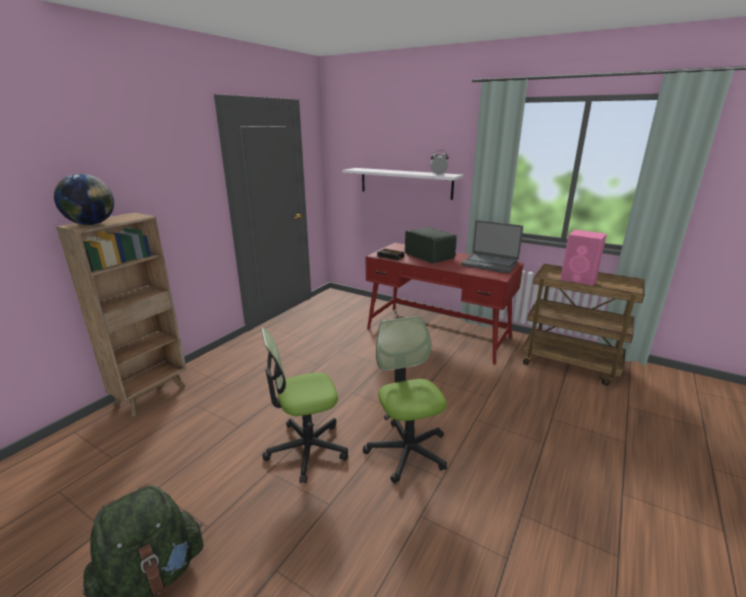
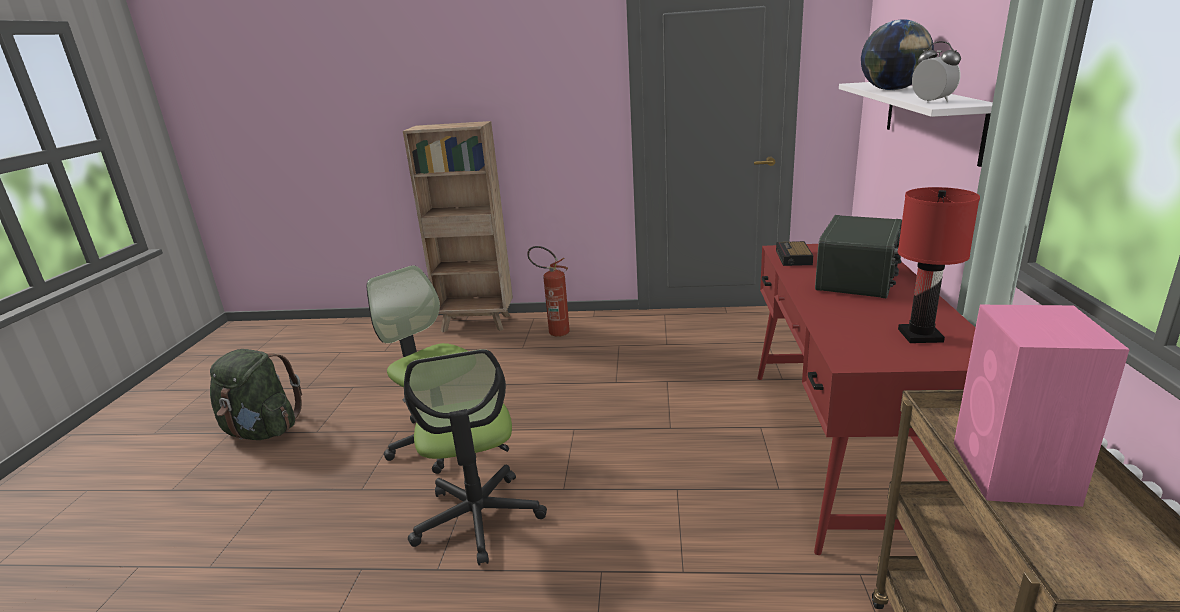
camera: 65 degrees right, 0 degrees up
globe [54,174,114,225] -> globe moved to [861,19,934,90]
office chair [363,316,447,483] -> office chair turned 120 degrees clockwise [404,349,547,565]
laptop [461,220,523,273] -> red table lamp [898,187,980,343]
none -> fire extinguisher [527,246,570,337]

